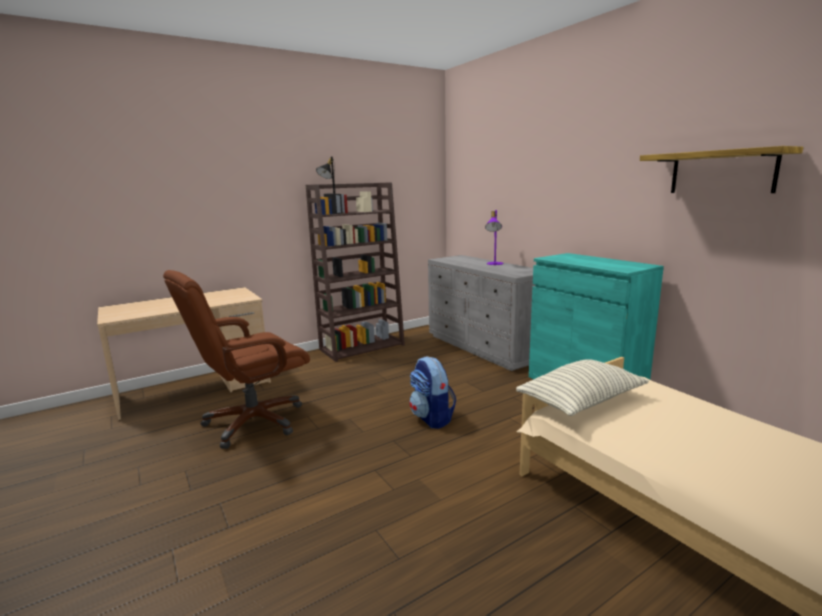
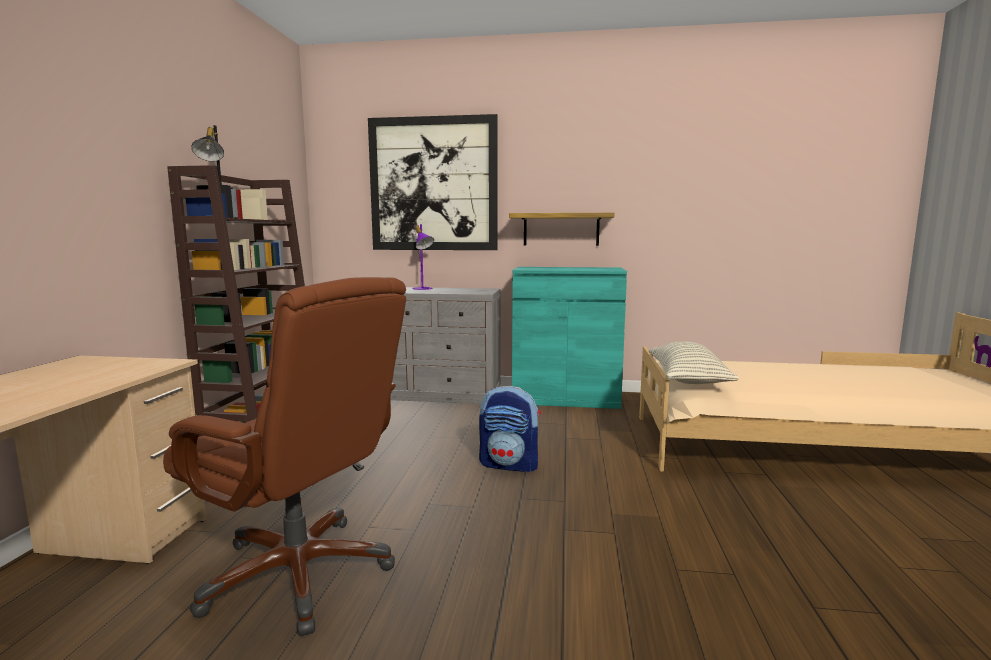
camera: 50 degrees left, 5 degrees down
brown office chair [163,270,310,449] -> brown office chair turned 60 degrees counterclockwise [163,277,406,636]
shelf [640,146,803,193] -> shelf moved to [509,213,615,246]
none -> picture [368,114,498,250]

